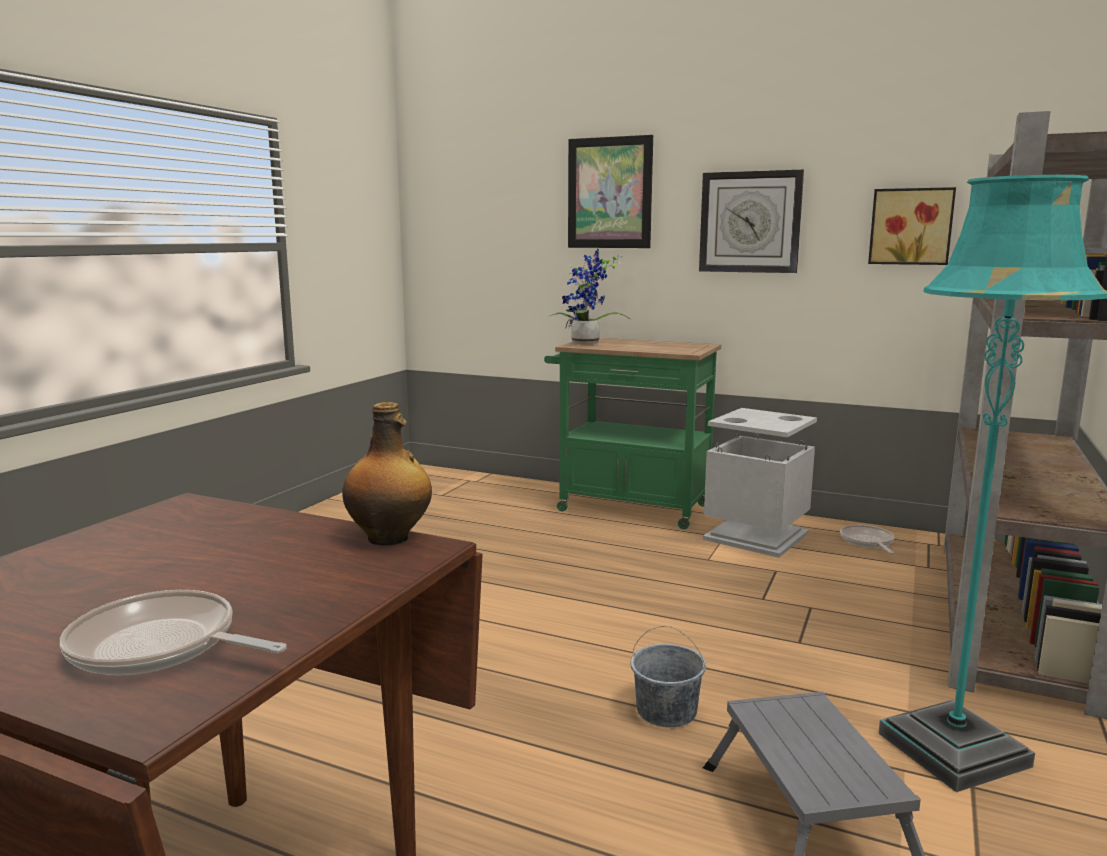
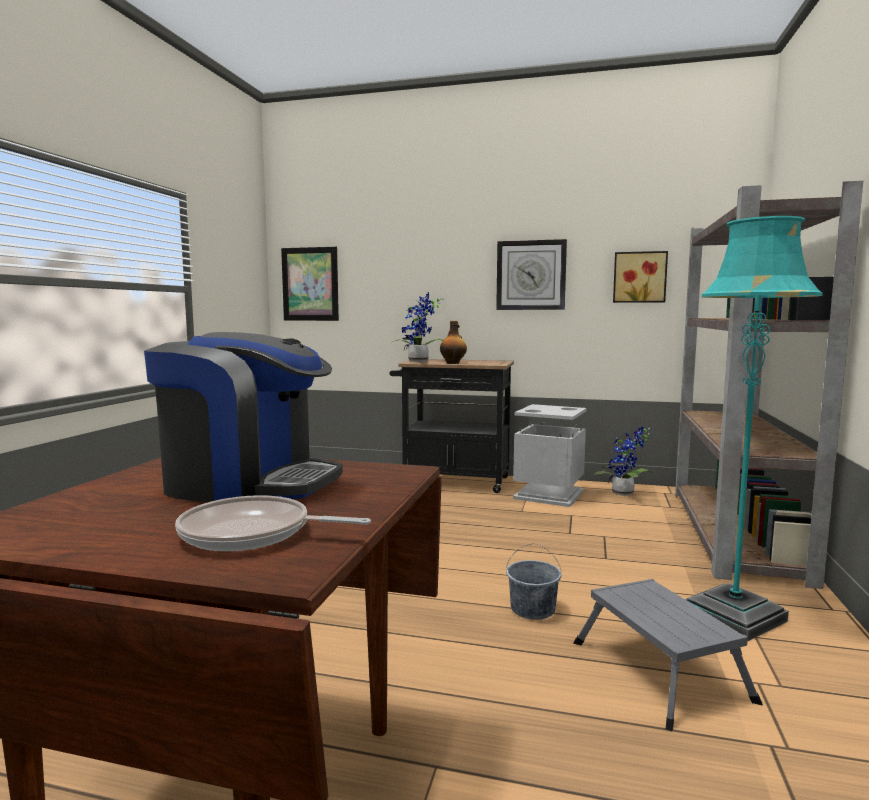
camera: 10 degrees left, 5 degrees down
bottle [342,402,432,546] -> bottle moved to [440,321,467,364]
green cart [544,338,721,529] -> black cart [390,359,514,493]
picture [568,135,653,248] -> picture moved to [281,247,339,321]
frying pan [840,525,894,554] -> potted plant [594,427,653,496]
none -> coffee machine [144,332,343,502]

